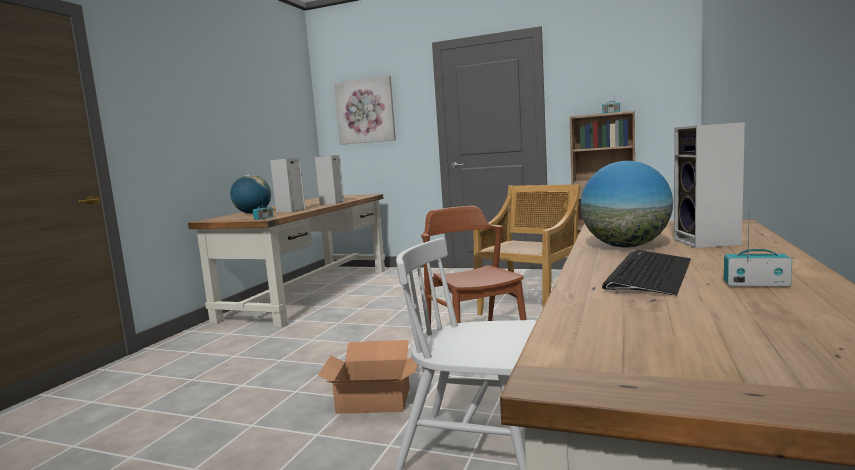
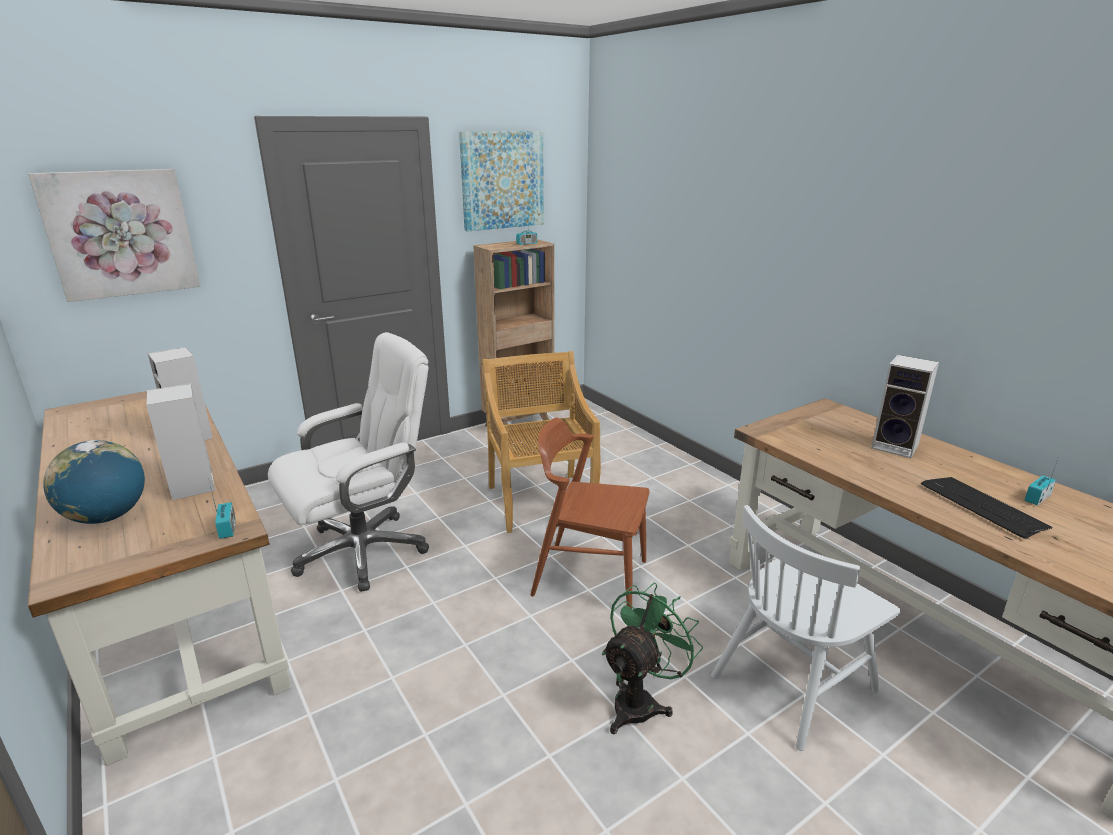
camera: 55 degrees left, 15 degrees up
cardboard box [318,340,417,414] -> green fan [602,582,703,734]
globe [581,161,673,248] -> none
none -> white office chair [268,332,429,592]
none -> picture [459,131,544,232]

